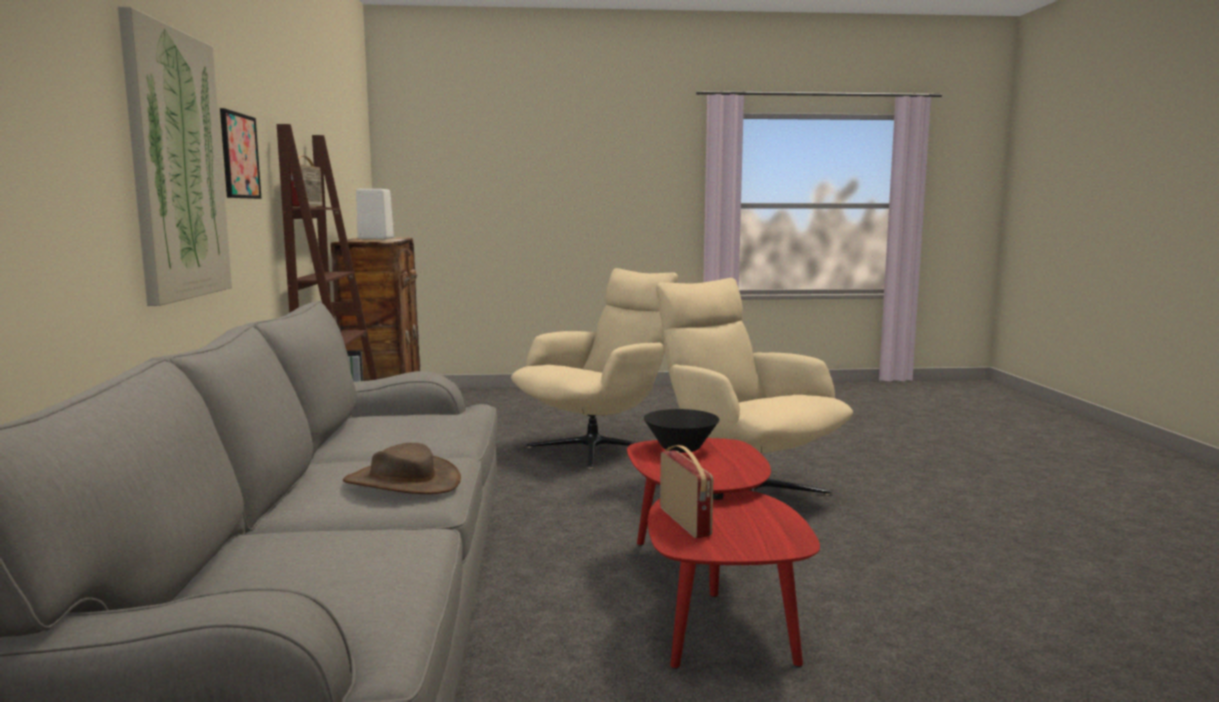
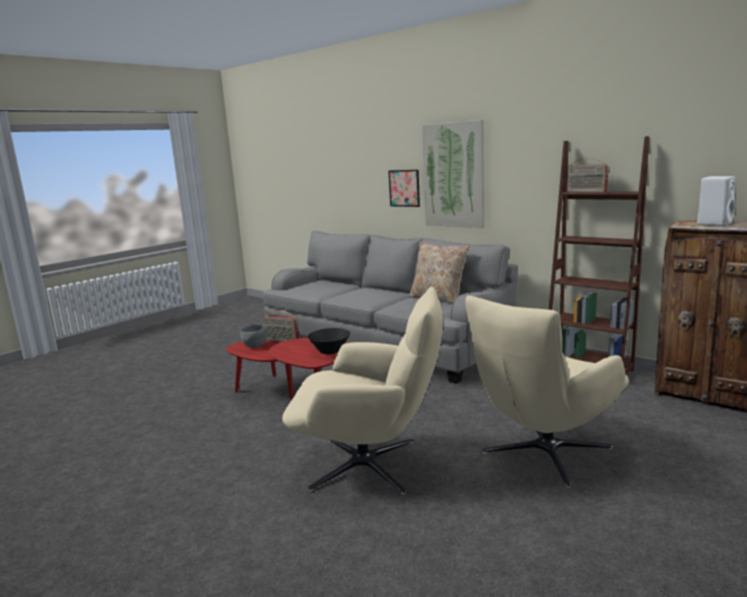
camera: 135 degrees right, 5 degrees up
picture [220,108,261,199] -> picture moved to [389,170,420,207]
brown hat [343,443,461,494] -> none
beige armchair [511,268,678,469] -> beige armchair turned 45 degrees clockwise [465,295,629,488]
none -> grey bowl [240,324,268,348]
none -> beige pillow [409,241,470,304]

